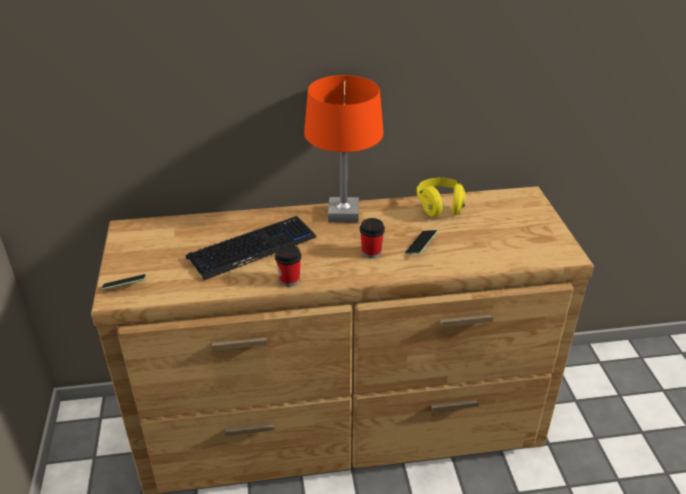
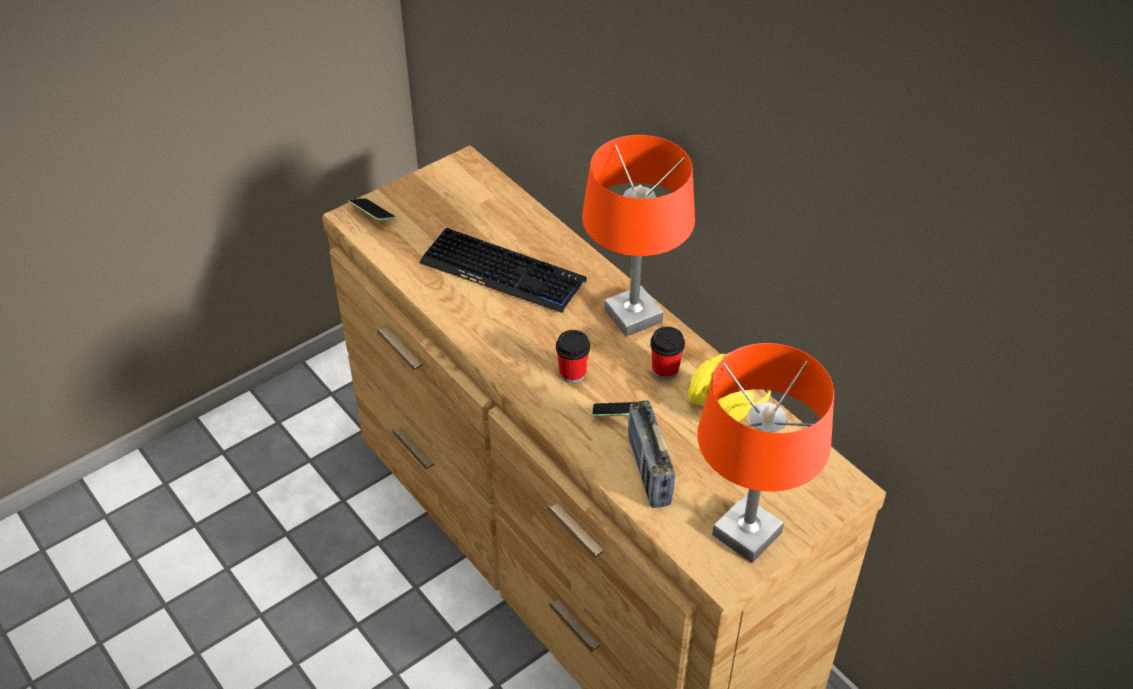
camera: 60 degrees right, 10 degrees up
cup [275,244,301,287] -> cup moved to [650,327,685,380]
none -> radio [628,401,675,508]
none -> orange table lamp [697,343,834,563]

